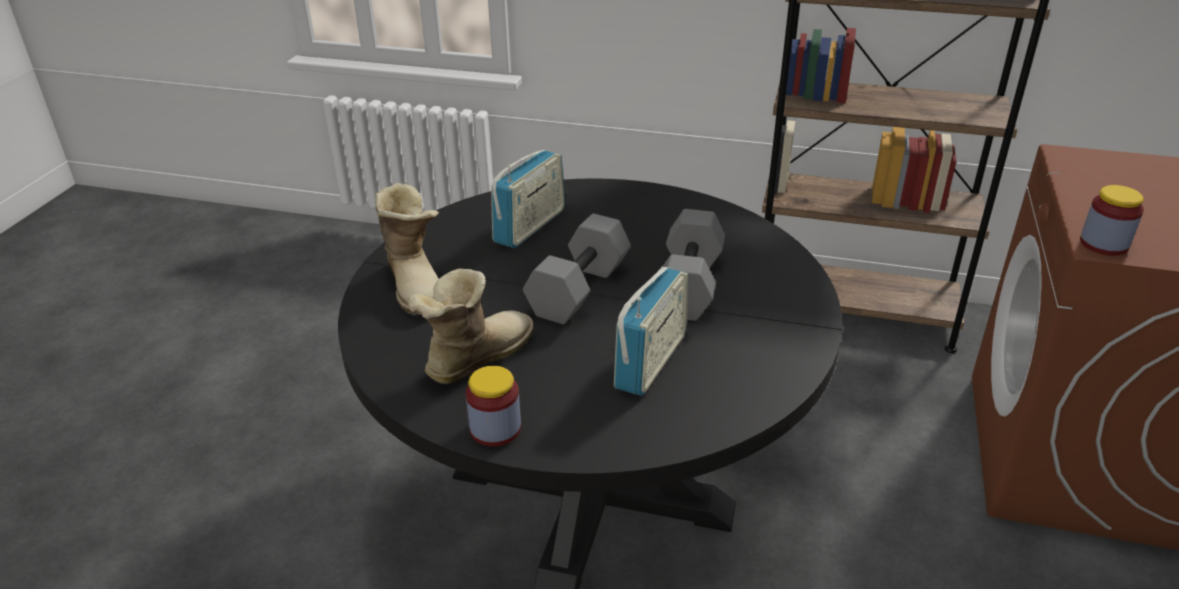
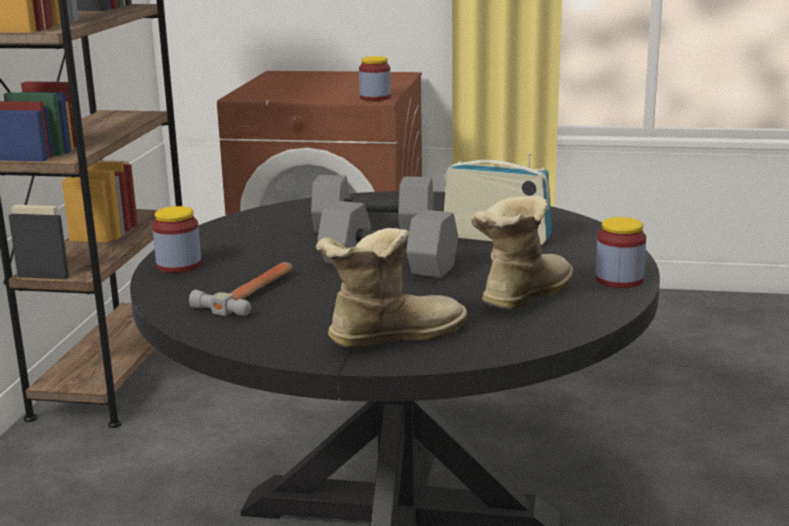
camera: 95 degrees left, 15 degrees down
boot [408,268,533,384] -> boot turned 90 degrees clockwise [471,196,573,310]
radio [491,150,565,248] -> hammer [189,262,293,316]
none -> jar [152,206,201,273]

